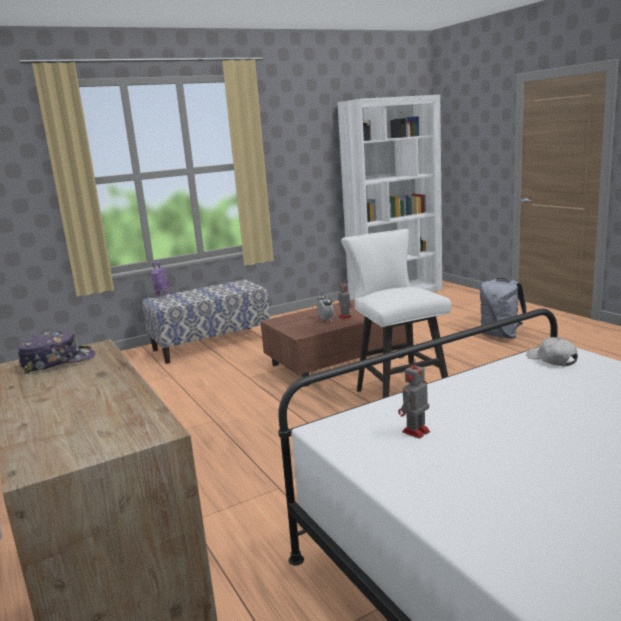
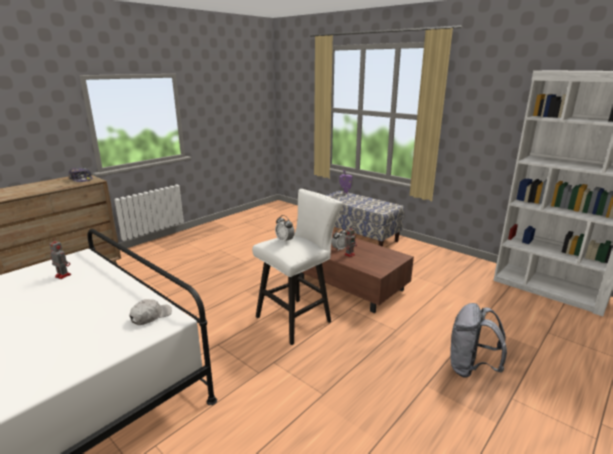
camera: 70 degrees right, 5 degrees up
none -> alarm clock [275,215,295,244]

